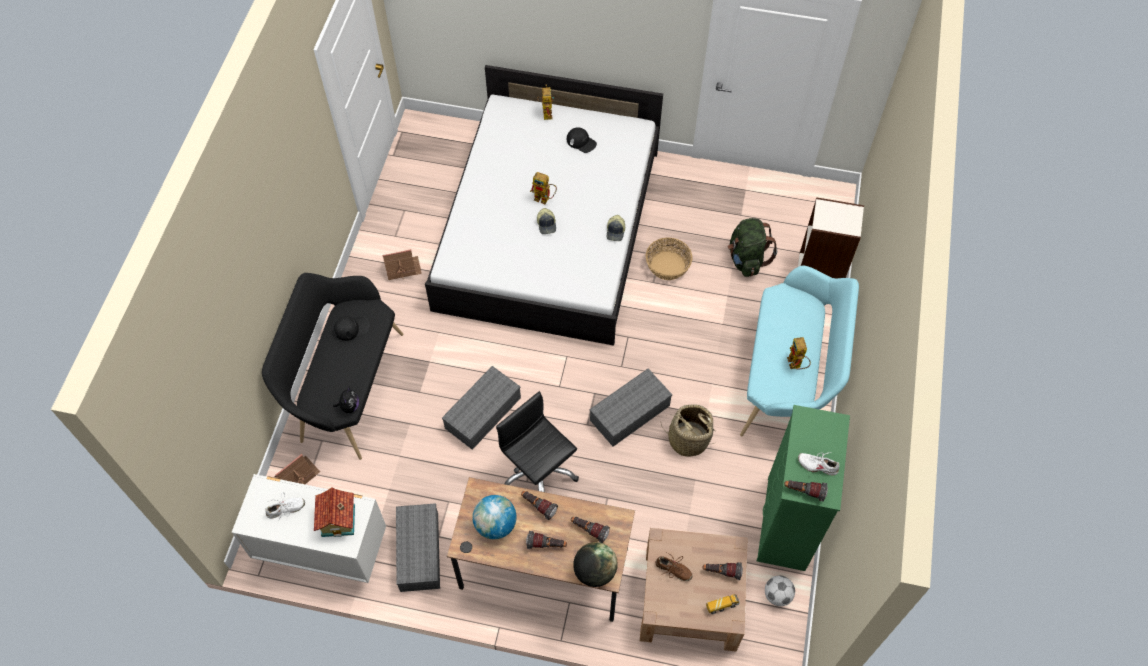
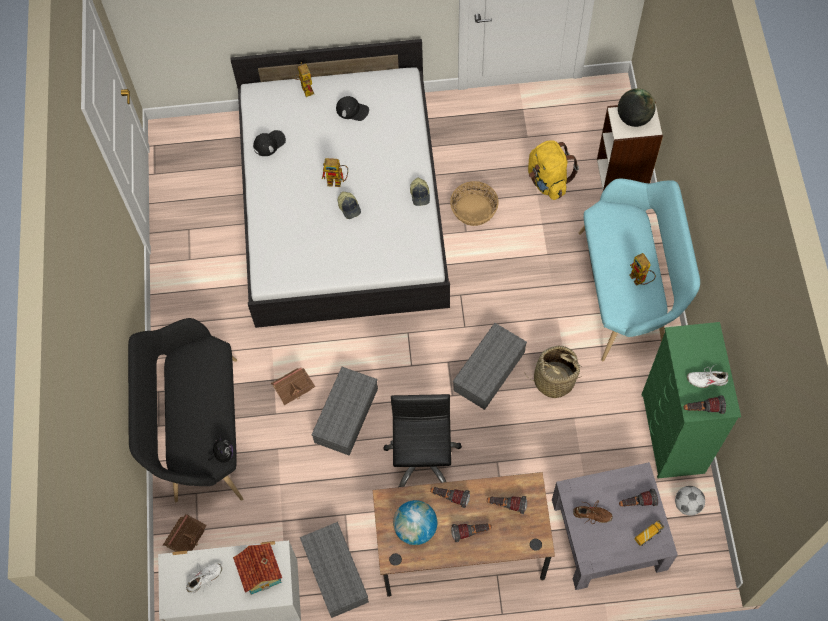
camera: 15 degrees left, 5 degrees up
black cap [334,316,369,341] -> black cap moved to [253,130,286,156]
toy house [382,249,422,280] -> toy house moved to [271,368,315,405]
black office chair [496,391,579,492] -> black office chair turned 60 degrees clockwise [383,394,462,487]
globe [573,542,618,587] -> globe moved to [618,88,656,127]
brown coffee table [640,528,748,651] -> grey coffee table [552,462,678,590]
green backpack [727,218,777,277] -> yellow backpack [528,140,579,200]

